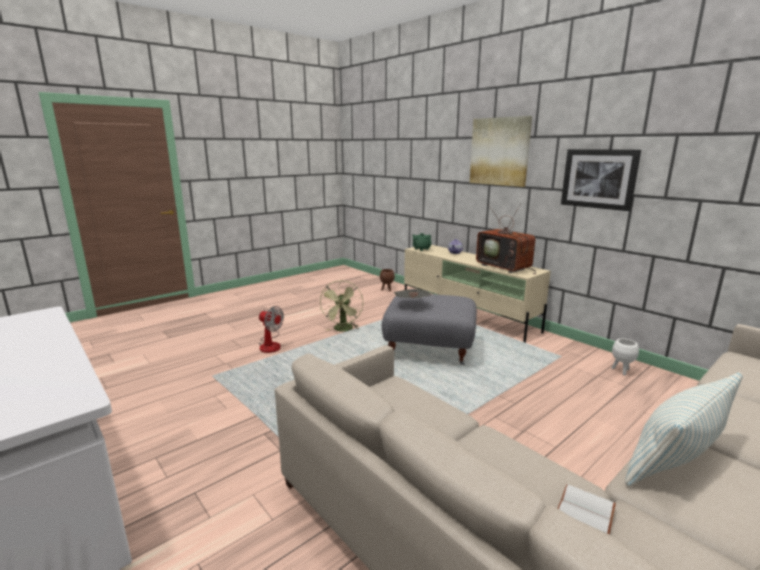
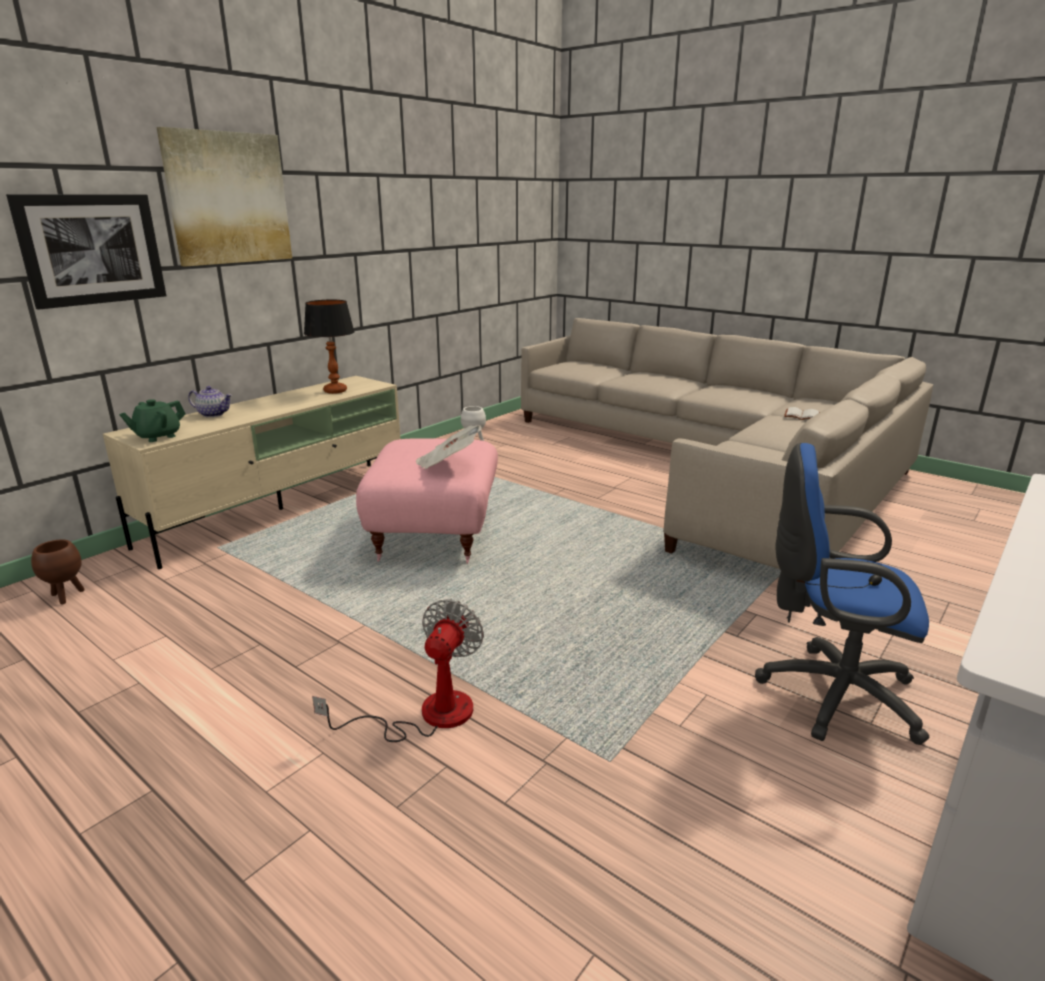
camera: 100 degrees left, 5 degrees up
green fan [320,280,363,332] -> none
grey ottoman [382,294,477,365] -> pink ottoman [356,438,498,564]
television [476,203,536,274] -> table lamp [304,300,355,394]
picture [561,149,641,211] -> picture moved to [6,194,166,310]
pillow [625,372,742,487] -> none
none -> blue office chair [755,443,929,745]

